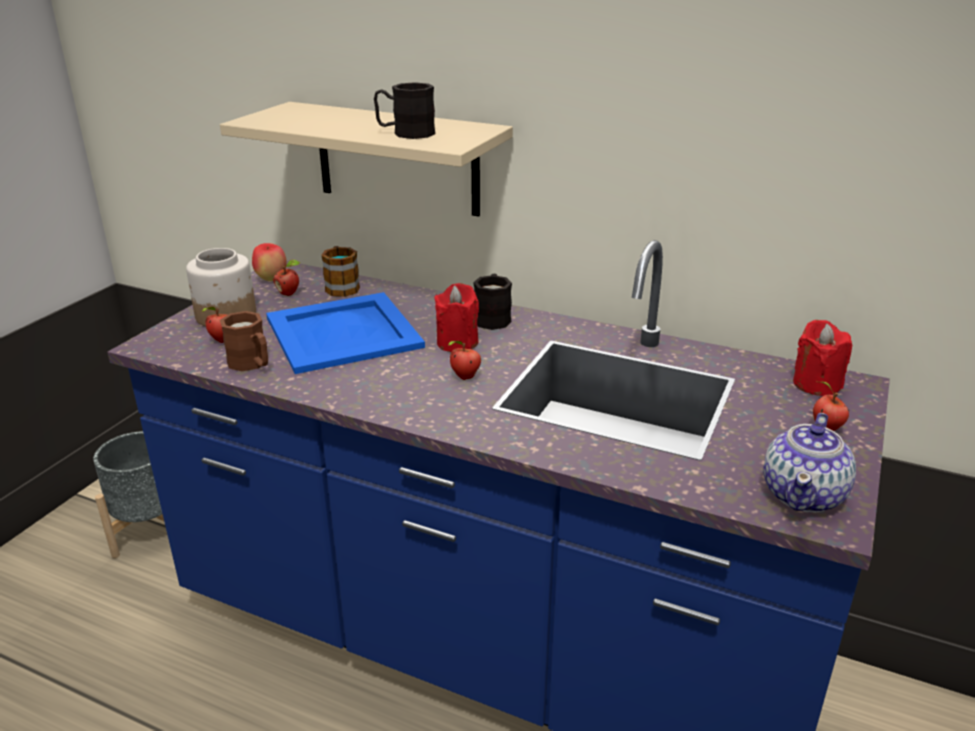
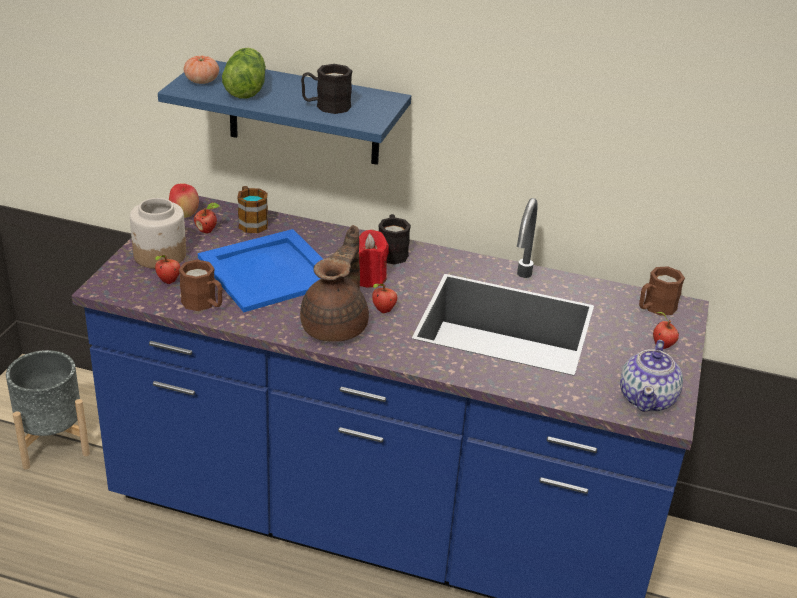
camera: 10 degrees left, 5 degrees up
beige shelf [220,102,513,217] -> blue shelf [158,60,411,165]
red candle [793,320,852,396] -> brown mug [639,266,685,316]
none -> tomato [184,56,219,84]
none -> lettuce [222,48,266,99]
none -> brown teapot [300,225,369,342]

